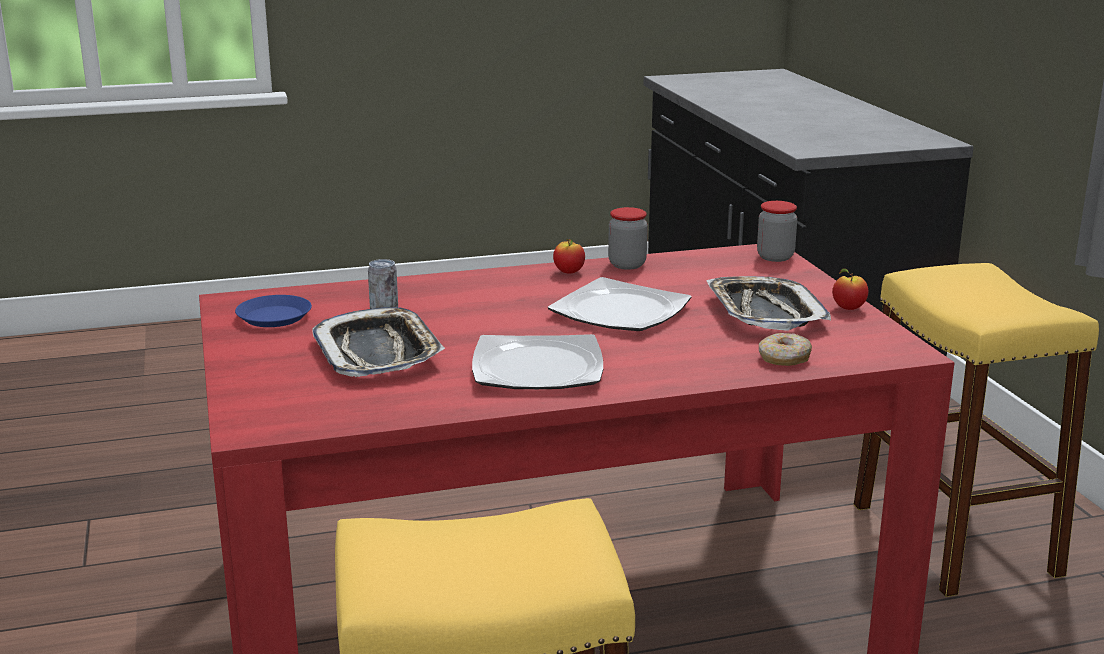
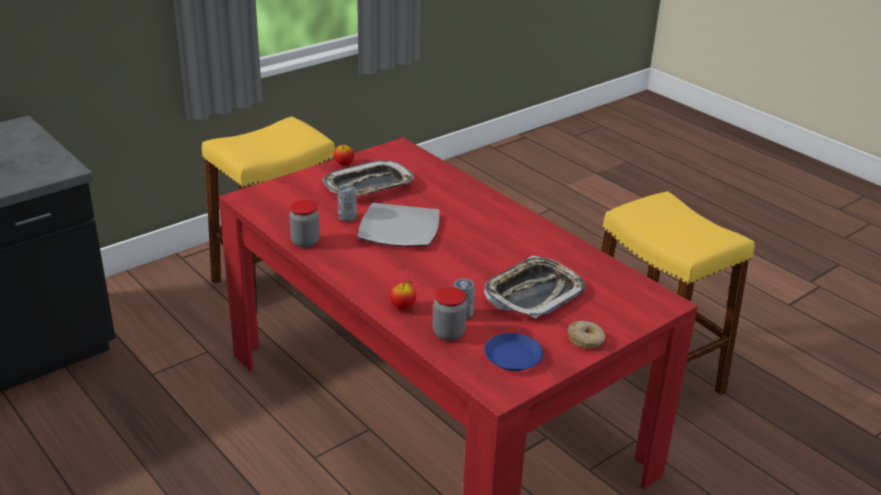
camera: 115 degrees left, 10 degrees up
plate [472,334,603,389] -> none
apple [553,239,585,273] -> apple moved to [390,280,416,310]
jar [757,201,797,262] -> jar moved to [433,287,467,341]
donut [759,333,812,366] -> donut moved to [568,320,605,349]
none -> can [338,186,357,222]

